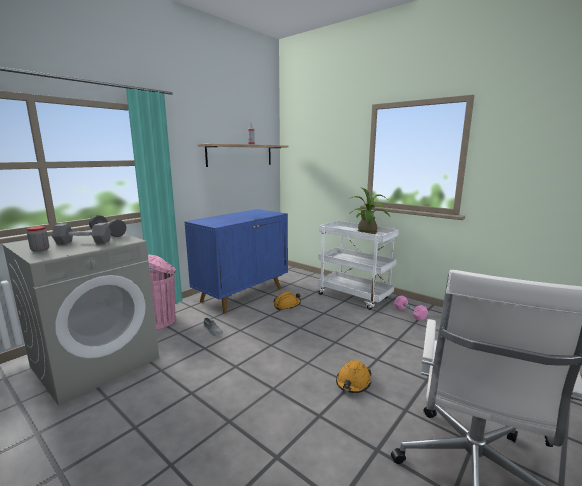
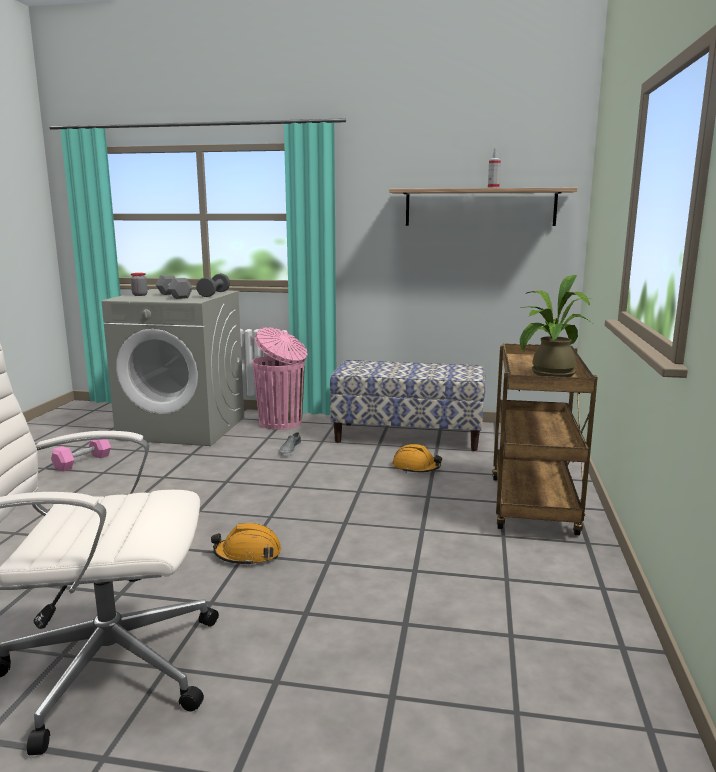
camera: 60 degrees right, 0 degrees up
blue cabinet [185,209,288,313] -> bench [330,360,486,451]
white cart [318,221,399,310] -> brown cart [492,343,598,535]
pink dumbbell [394,296,428,321] -> pink dumbbell moved to [51,439,111,472]

